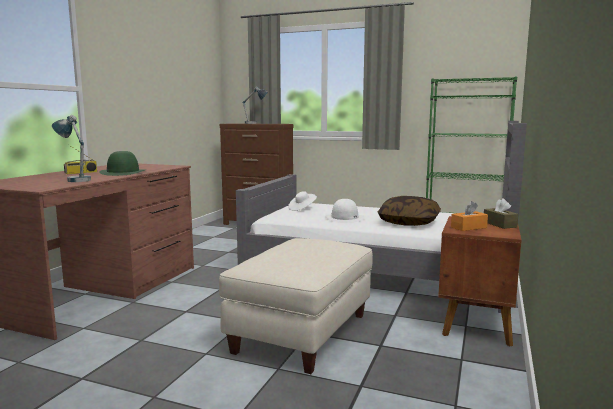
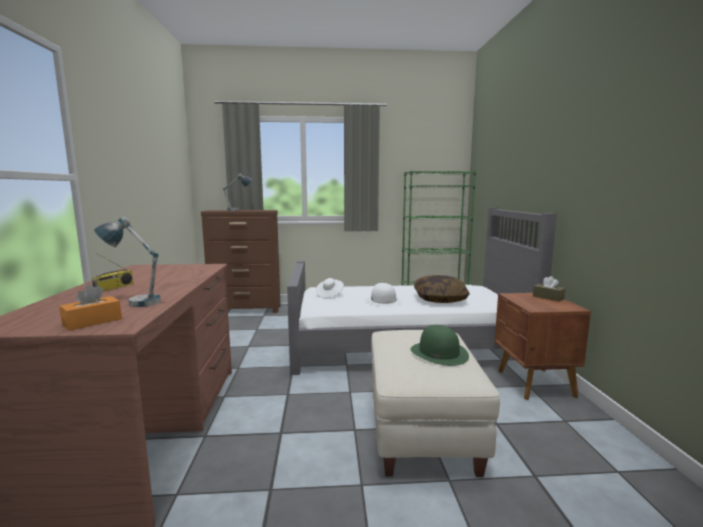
camera: 25 degrees left, 0 degrees up
green hat [99,151,146,176] -> green hat moved to [411,325,469,366]
orange tissue box [451,201,488,231] -> orange tissue box moved to [59,284,122,331]

